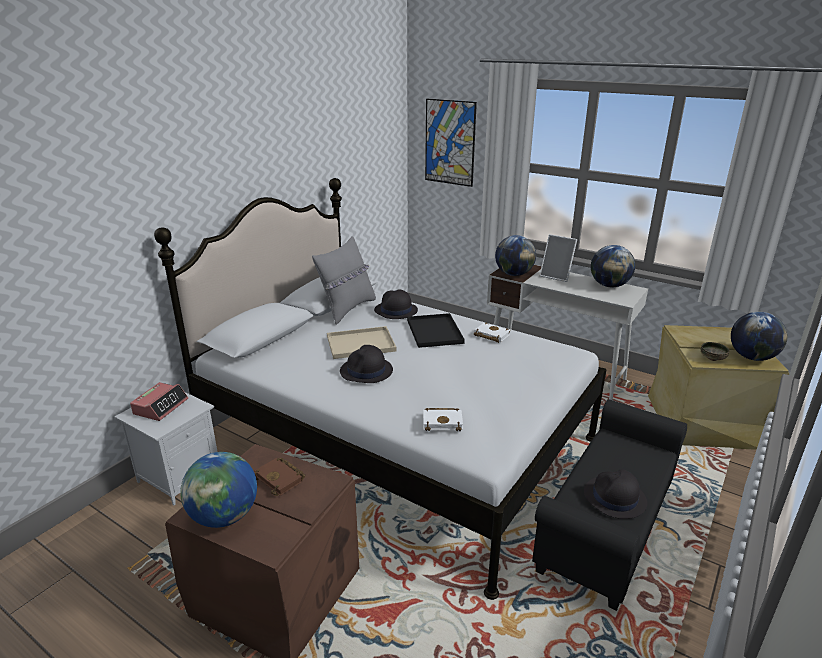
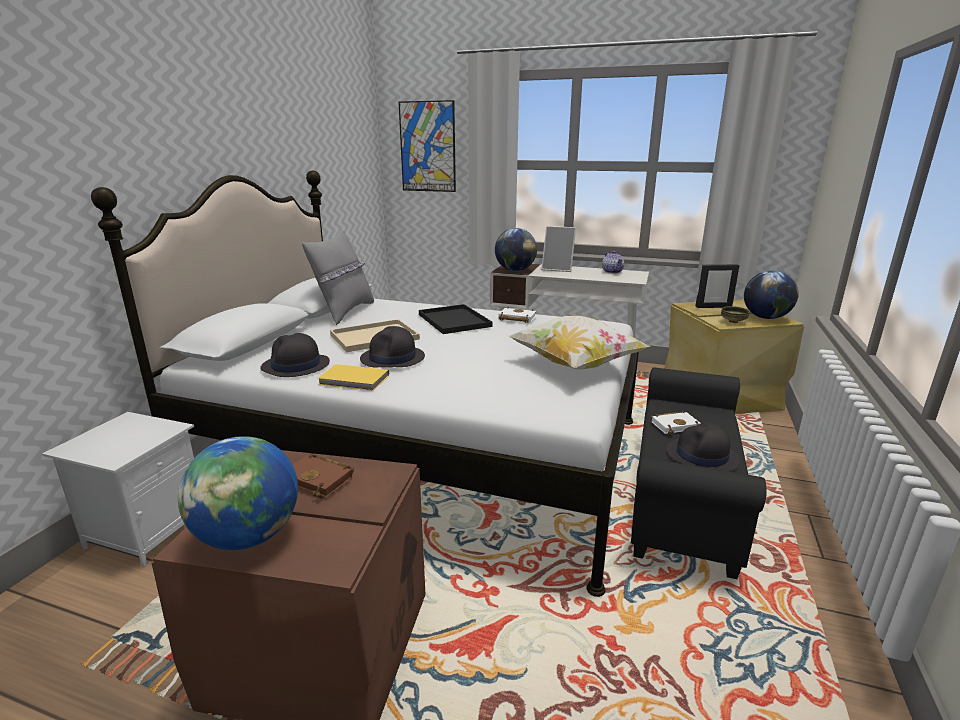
camera: 15 degrees left, 5 degrees down
alarm clock [130,382,188,421] -> none
black hat [374,289,418,319] -> black hat moved to [260,333,330,377]
white book [423,408,463,431] -> white book moved to [651,411,701,435]
globe [591,245,635,287] -> teapot [602,251,624,274]
none -> yellow book [318,364,389,391]
none -> pillow [509,316,651,370]
none -> picture frame [695,264,740,308]

